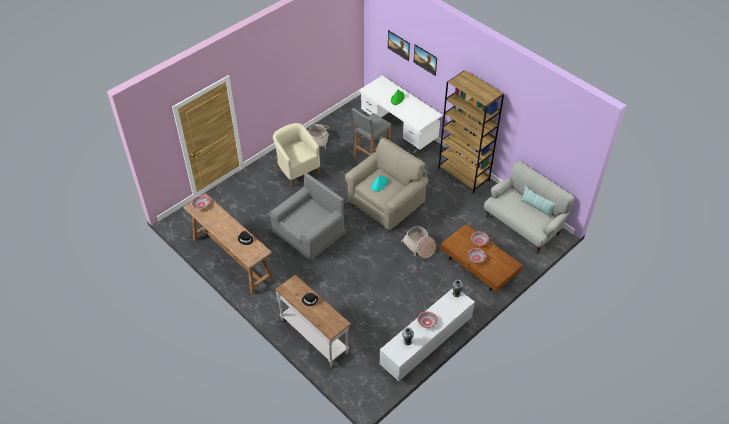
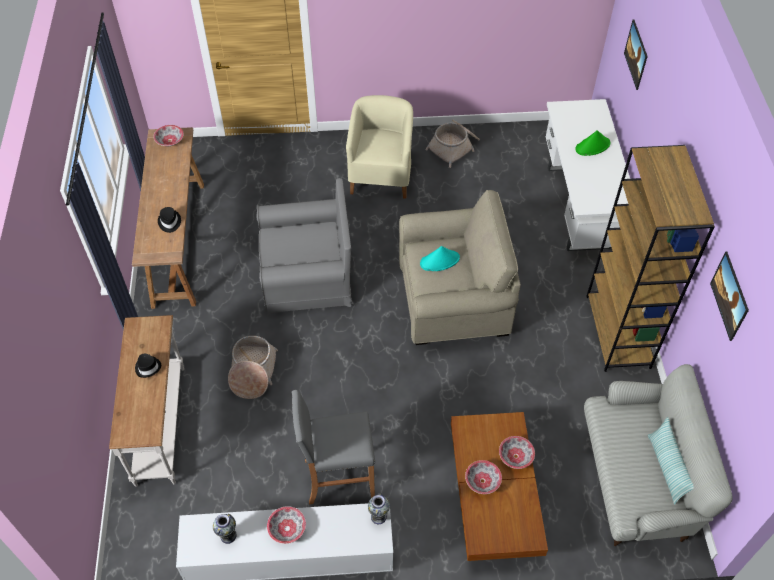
camera: 40 degrees right, 5 degrees up
grey stool [352,108,391,157] -> grey stool moved to [292,390,375,504]
basket [401,226,436,258] -> basket moved to [228,336,278,399]
picture [414,44,437,76] -> picture moved to [710,252,749,341]

